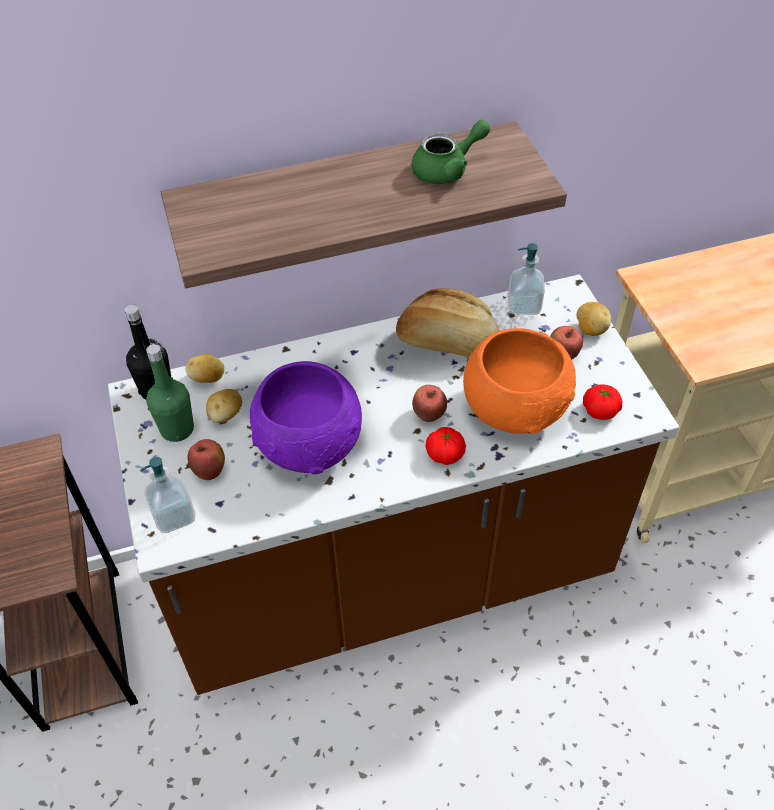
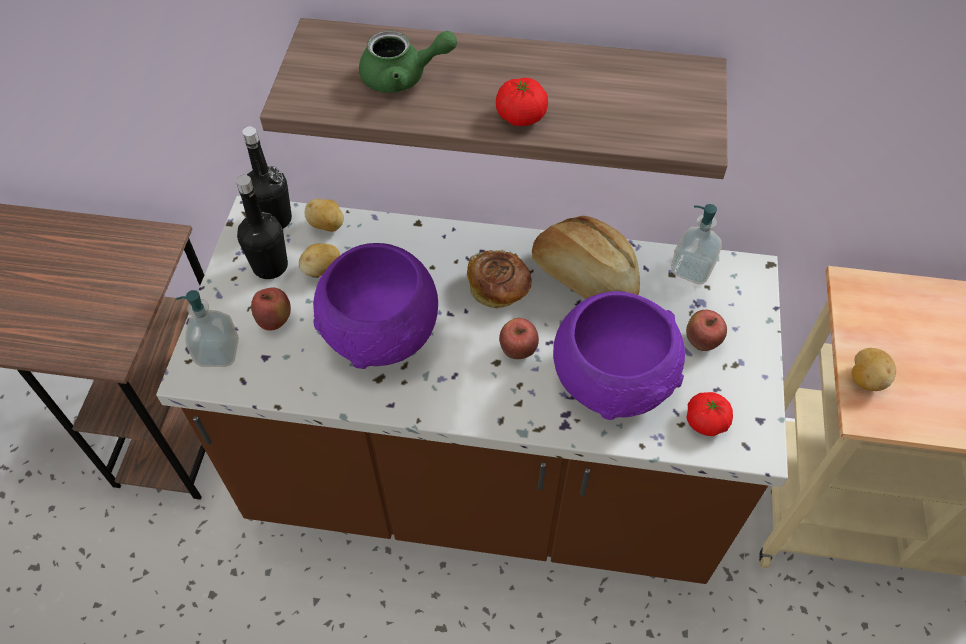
camera: 25 degrees right, 5 degrees up
green bottle [146,344,194,442] -> black bottle [236,175,288,279]
green teapot [412,120,490,184] -> green teapot moved to [359,31,457,93]
tomato [426,427,466,465] -> tomato moved to [496,78,548,126]
orange bowl [463,328,576,434] -> purple bowl [553,291,685,420]
potato [576,302,611,336] -> potato moved to [852,348,896,391]
none -> bread [467,250,532,308]

